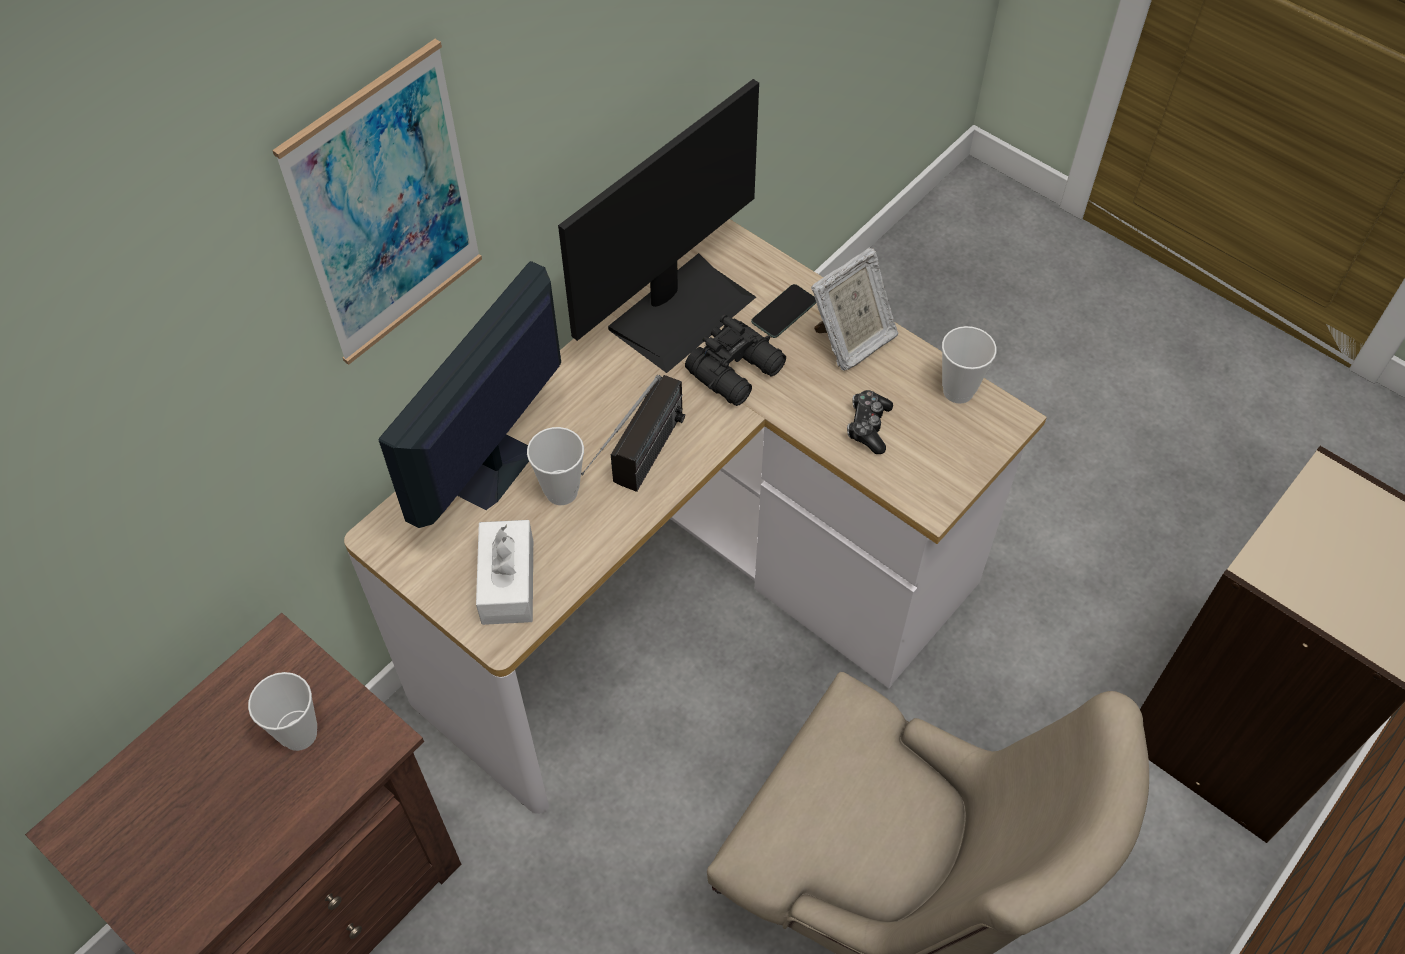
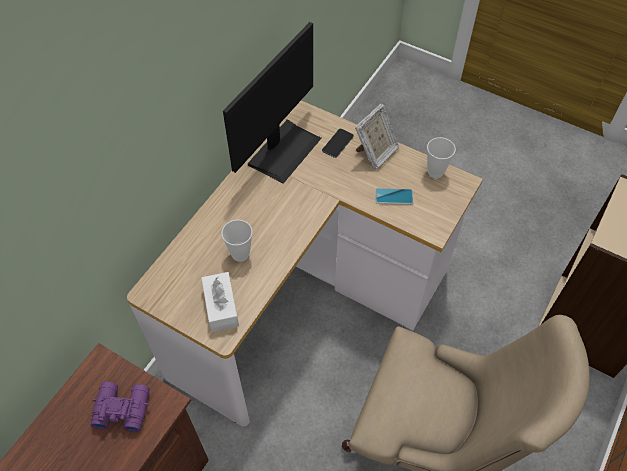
camera: 10 degrees left, 0 degrees up
cup [248,672,317,751] -> purple binoculars [90,382,149,432]
picture [272,39,482,365] -> none
monitor [379,261,561,528] -> none
radio [581,375,685,492] -> none
black binoculars [685,314,786,406] -> none
game controller [847,390,893,454] -> phone [375,188,414,205]

